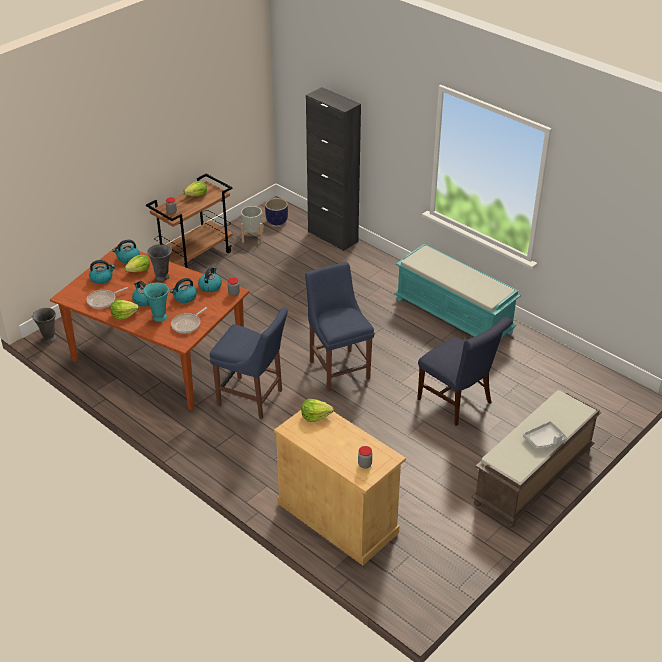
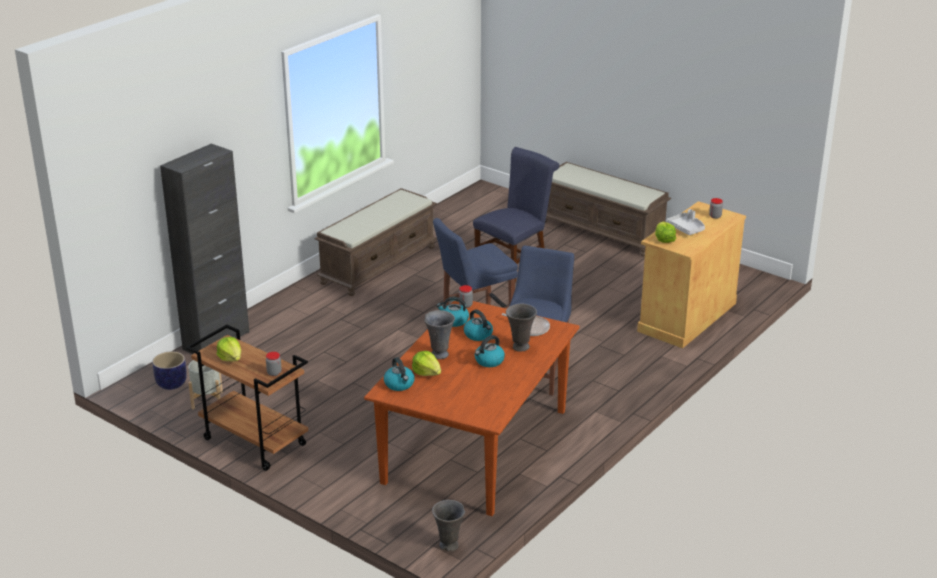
camera: 95 degrees left, 10 degrees down
frying pan [87,287,128,309] -> none
kettle [89,260,115,284] -> none
lettuce [110,300,139,320] -> none
turquoise vase [143,282,169,322] -> grey vase [506,304,537,352]
turquoise bench [394,244,520,338] -> brown bench [315,188,437,296]
grey tray [523,421,568,449] -> grey tray moved to [666,209,705,235]

